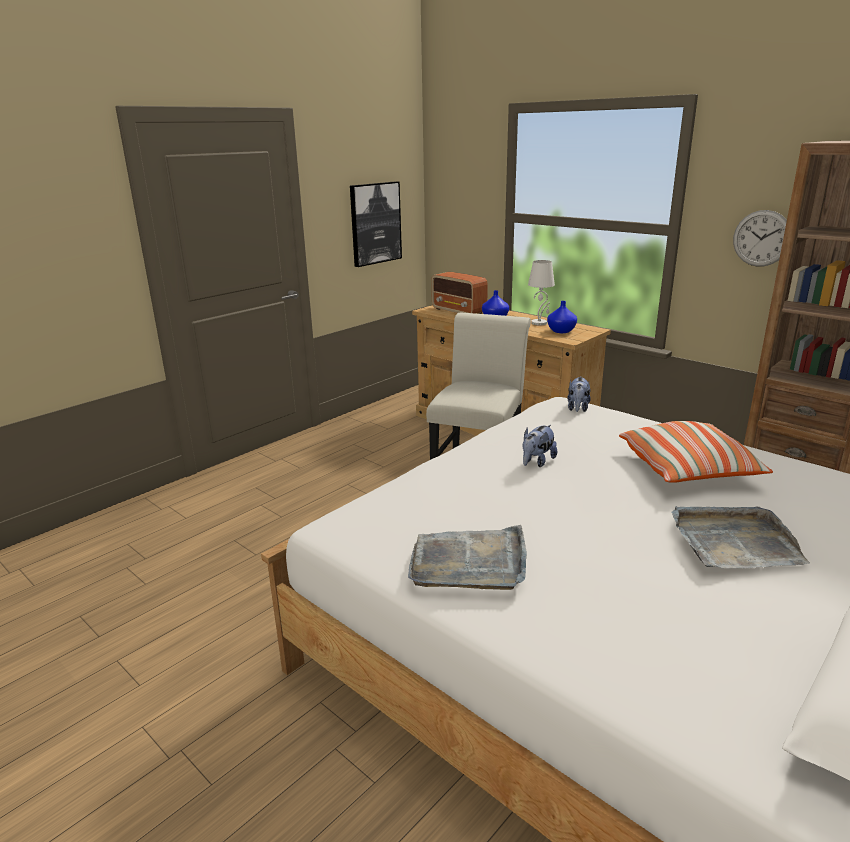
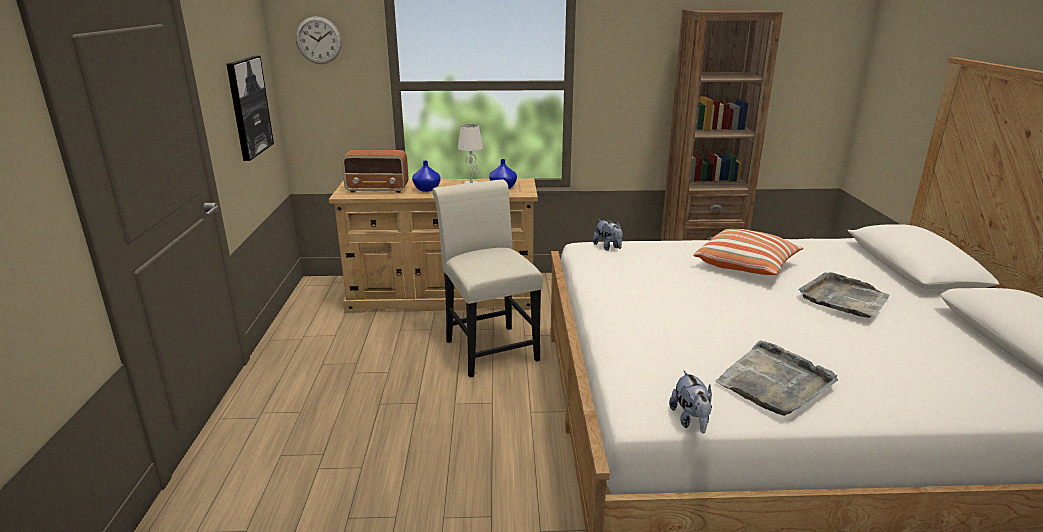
camera: 45 degrees left, 0 degrees up
plush toy [523,425,557,467] -> plush toy moved to [669,370,712,433]
wall clock [733,210,787,267] -> wall clock moved to [296,16,342,64]

